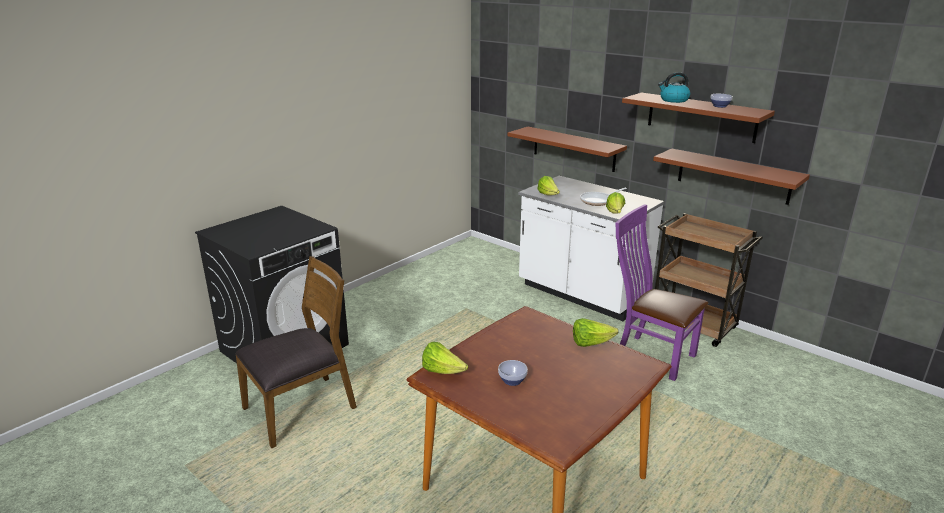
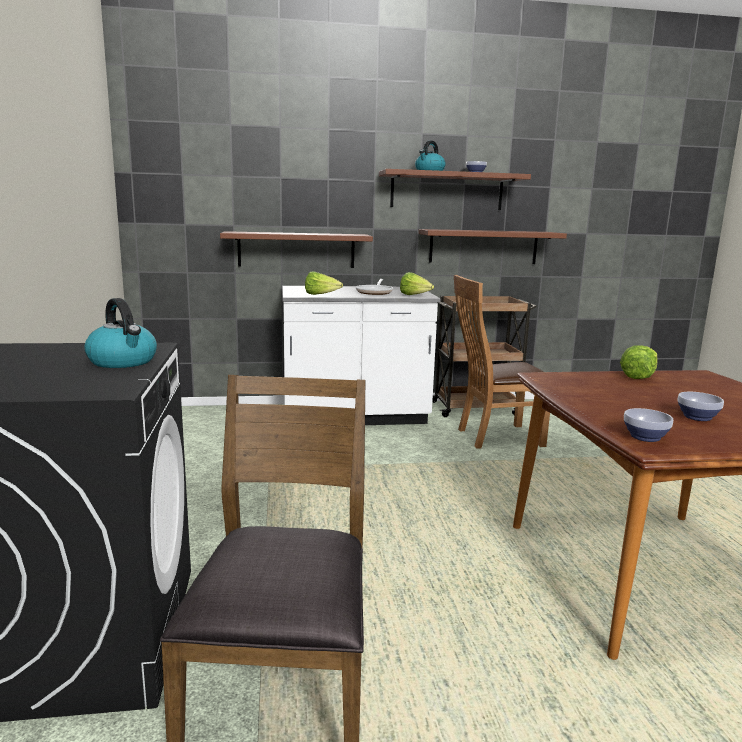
camera: 50 degrees left, 10 degrees down
lettuce [422,342,468,374] -> bowl [624,408,673,442]
purple chair [616,204,708,381] -> brown chair [454,275,550,449]
none -> kettle [84,298,157,368]

